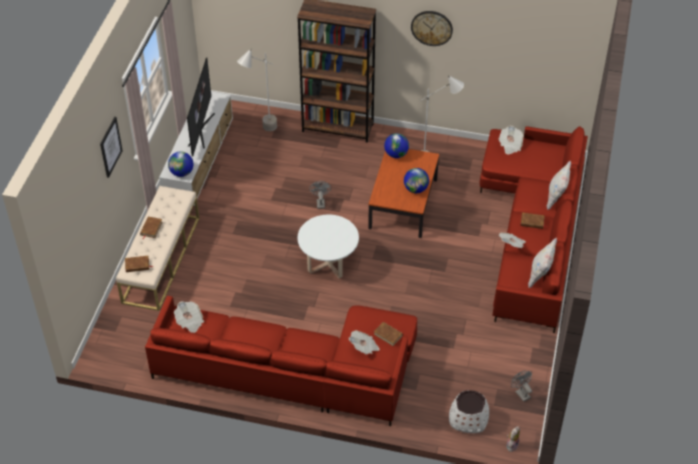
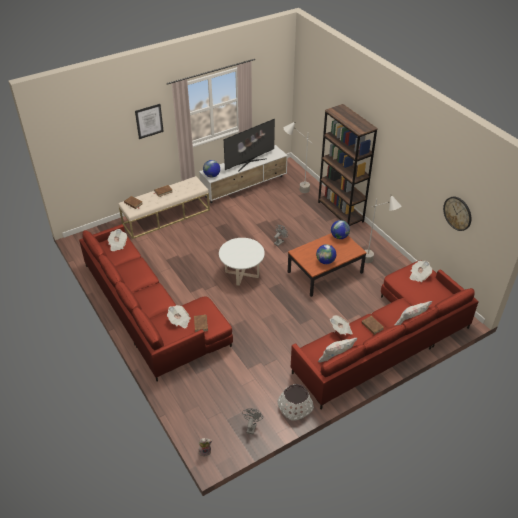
camera: 45 degrees right, 5 degrees down
wall clock [411,11,453,46] -> wall clock moved to [443,197,471,231]
white planter [449,390,489,433] -> white planter moved to [278,384,314,421]

